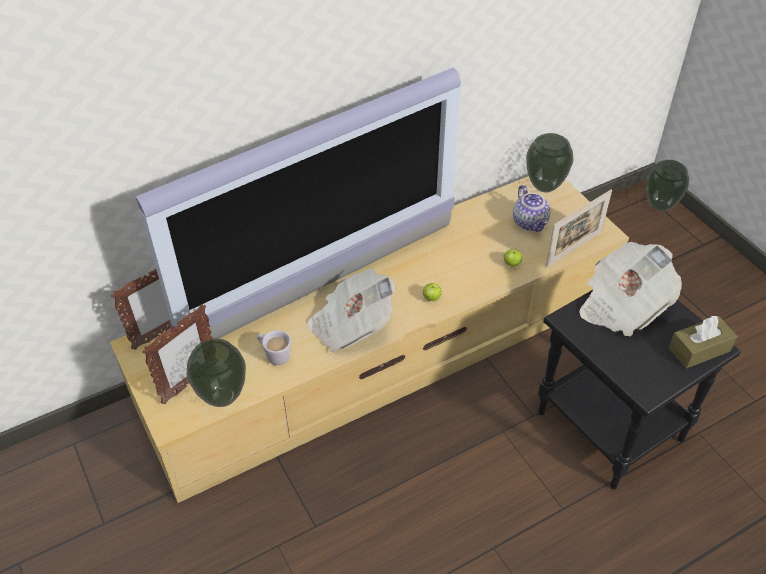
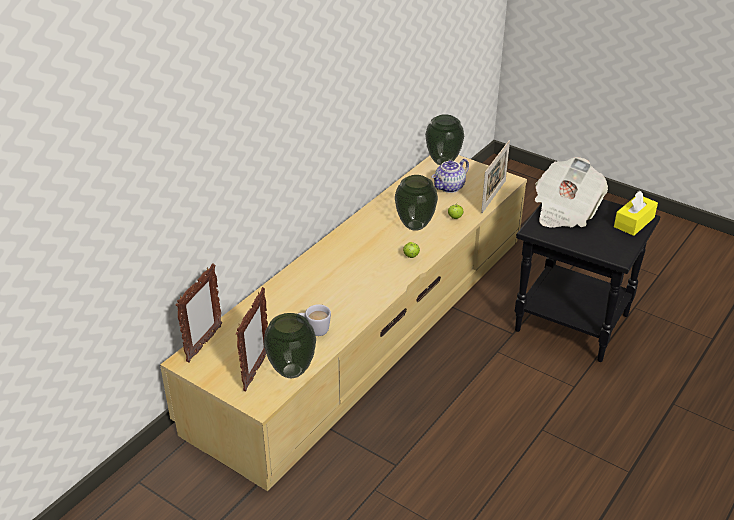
camera: 25 degrees left, 10 degrees down
television [136,67,461,339] -> none
newspaper [307,269,396,353] -> none
teapot [513,185,551,232] -> teapot turned 90 degrees clockwise [432,159,469,193]
vase [646,160,689,211] -> vase moved to [395,175,438,231]
brown tissue box [669,316,738,369] -> yellow tissue box [614,190,658,236]

